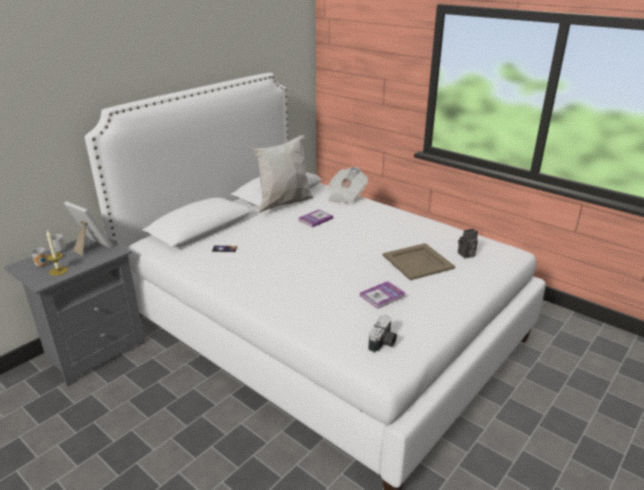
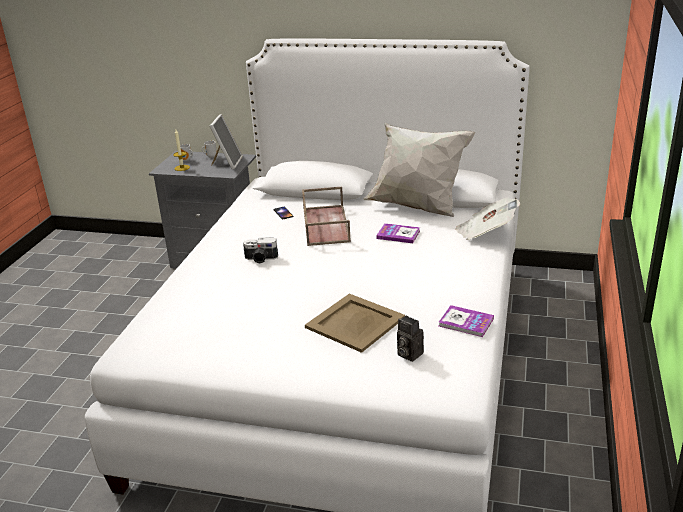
camera: 65 degrees right, 0 degrees up
book [360,281,406,309] -> book moved to [439,305,494,337]
camera [368,315,397,353] -> camera moved to [243,237,278,264]
none -> brown tray [302,187,351,246]

